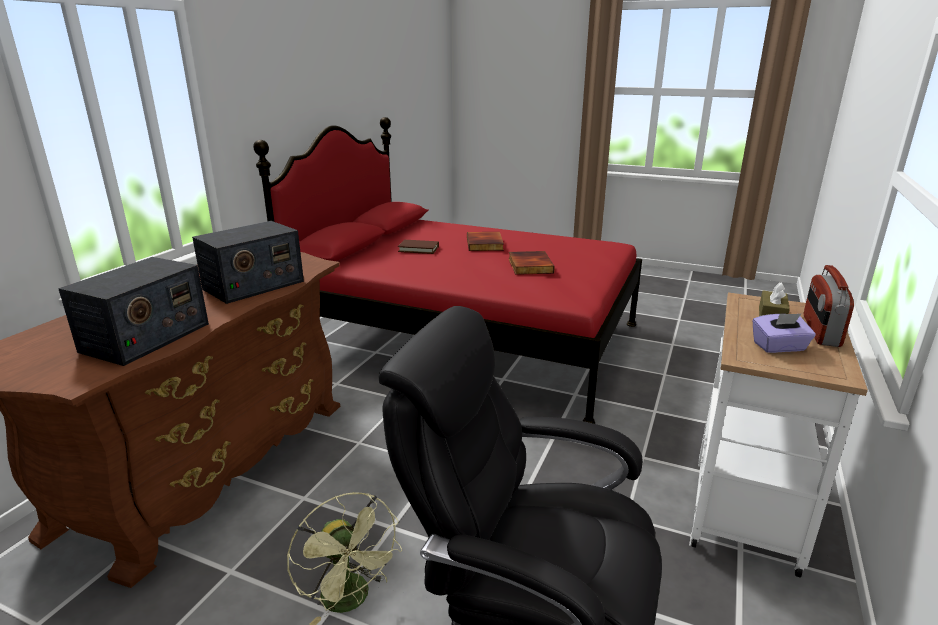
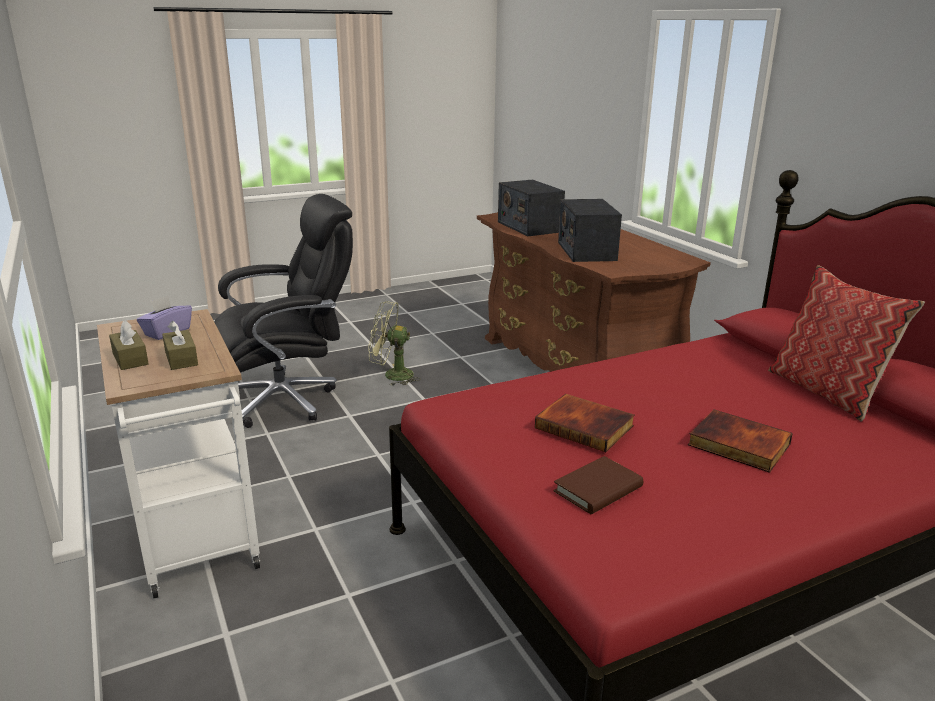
camera: 130 degrees right, 0 degrees up
brown book [398,240,439,254] -> brown book moved to [553,456,643,514]
radio [804,265,854,347] -> brown tissue box [109,320,149,370]
none -> pillow [768,265,925,422]

